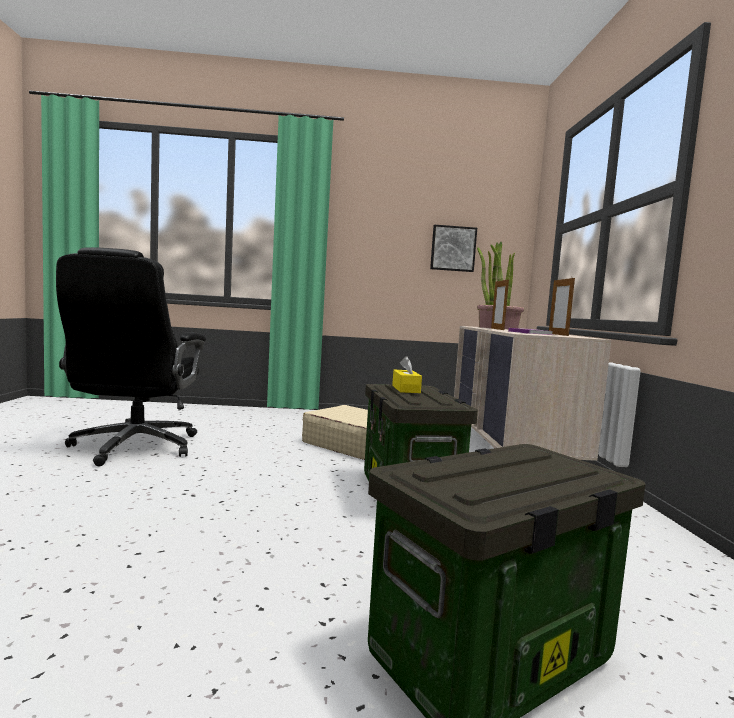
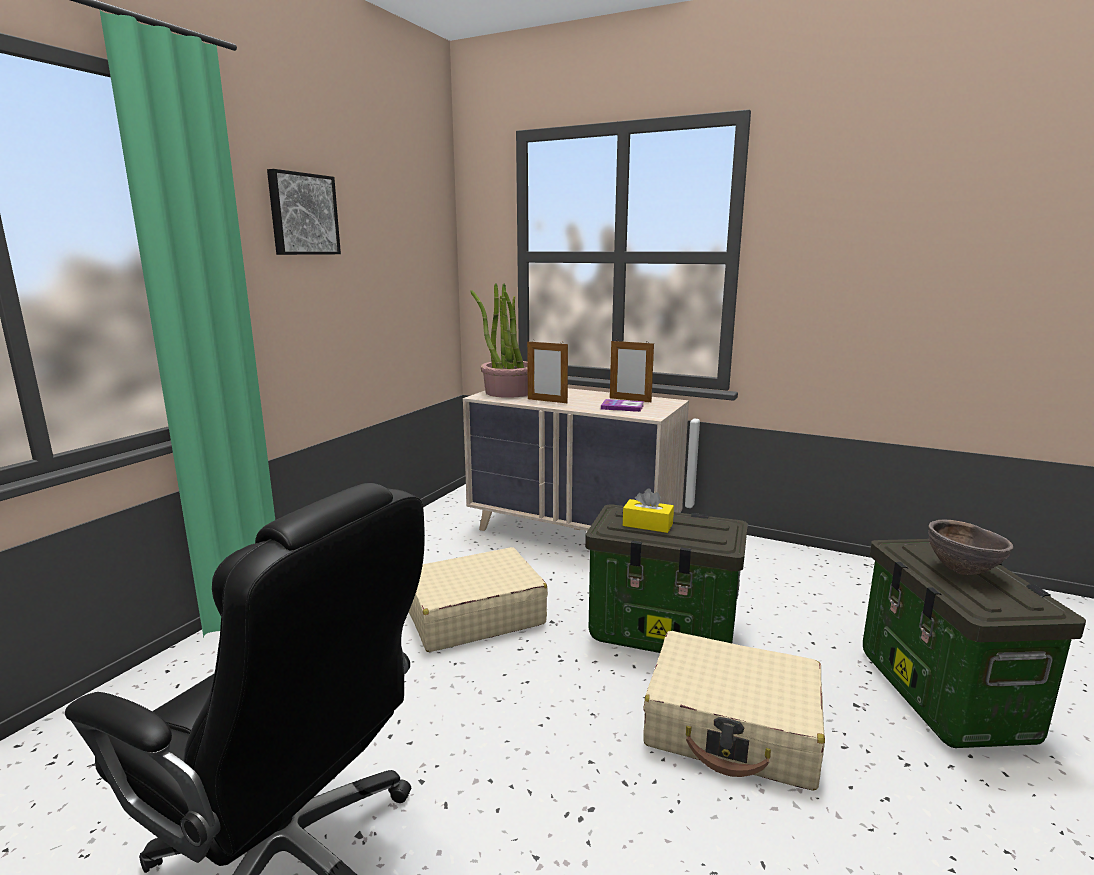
camera: 60 degrees left, 10 degrees up
picture [430,225,477,272] -> picture moved to [267,169,341,255]
none -> beige suitcase [643,631,825,791]
none -> brown bowl [928,520,1013,575]

